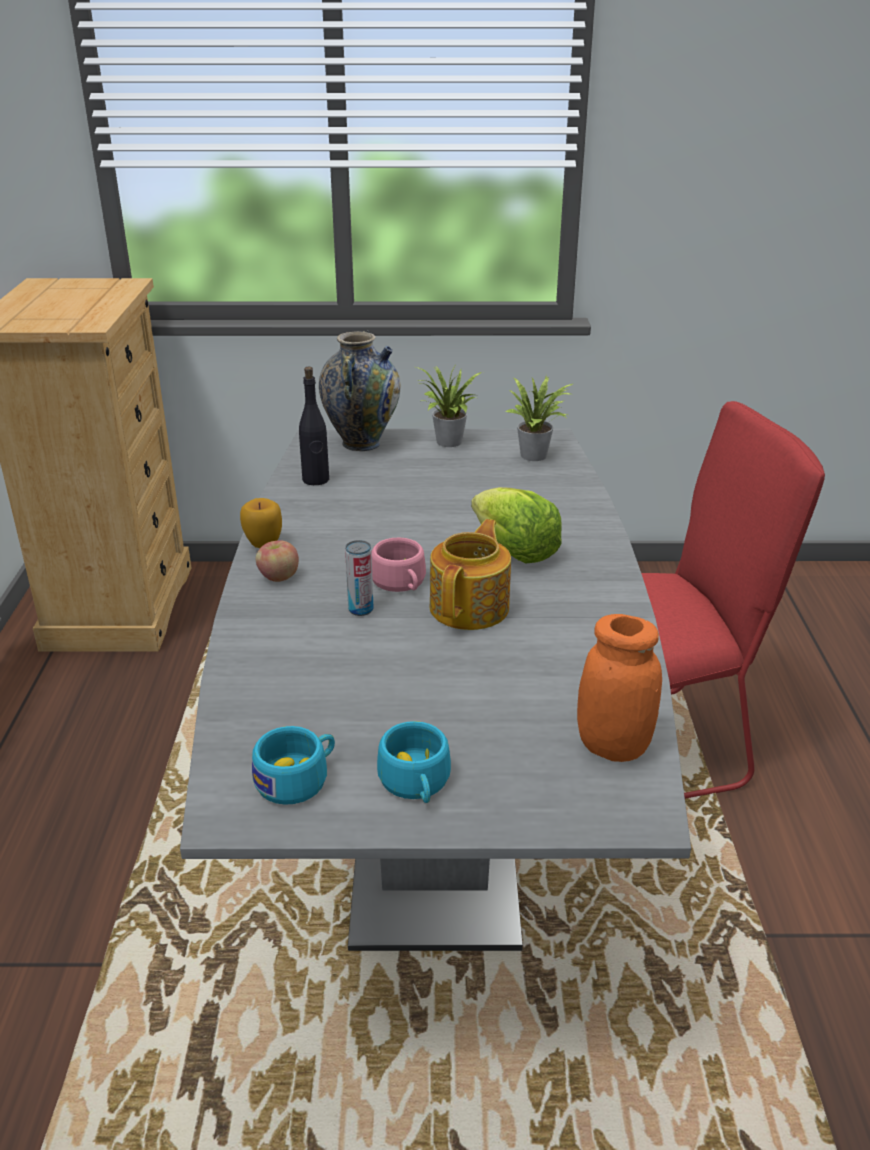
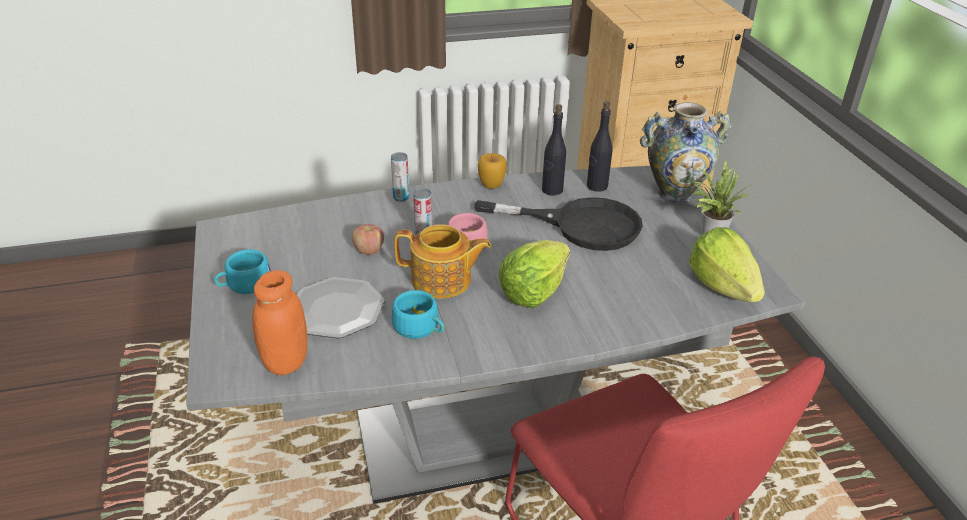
camera: 75 degrees right, 5 degrees up
turquoise cup [252,726,335,805] -> turquoise cup moved to [392,290,444,339]
apple [256,540,299,582] -> apple moved to [352,224,384,255]
potted plant [504,375,575,461] -> lettuce [689,227,765,302]
none -> plate [297,277,385,339]
none -> can [391,152,409,202]
none -> black frying pan [474,197,643,251]
none -> black bottle [542,104,566,196]

